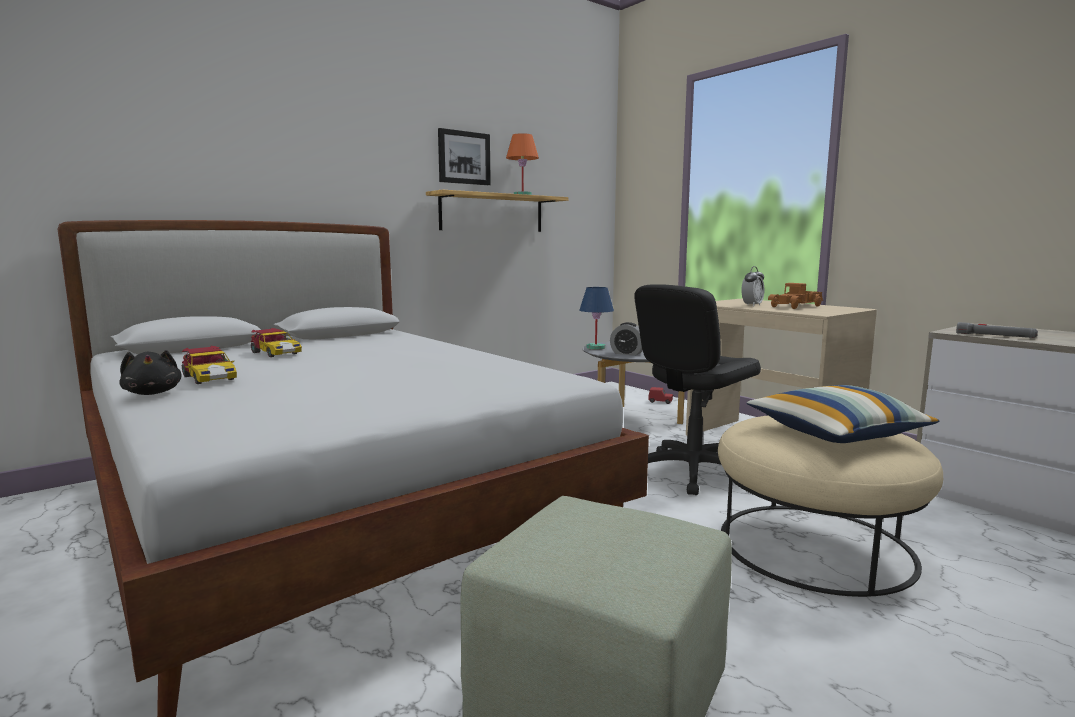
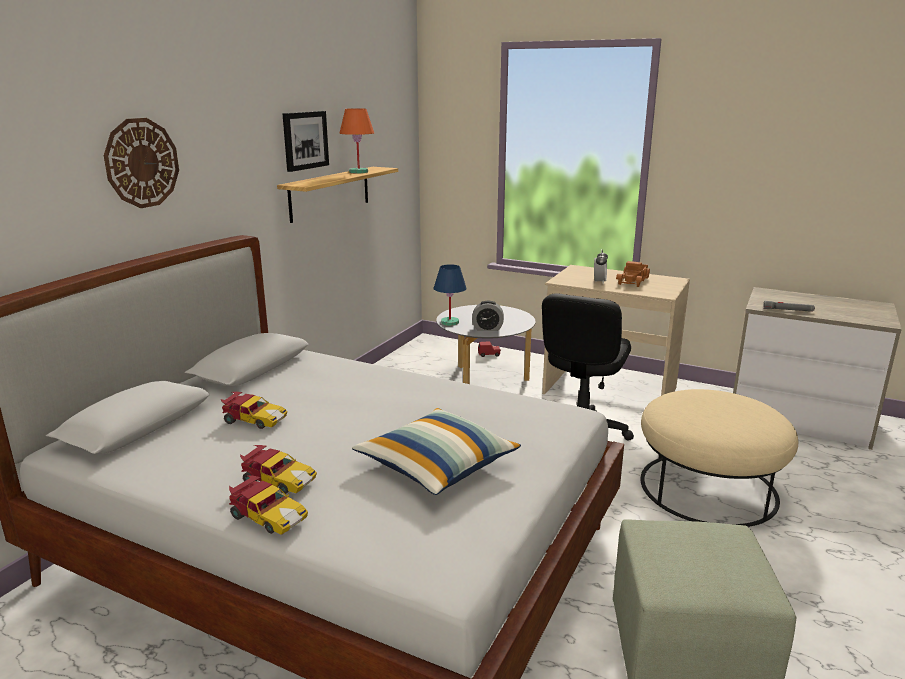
camera: 25 degrees left, 10 degrees up
black plush toy [119,350,182,395] -> toy car [229,475,308,535]
pillow [747,385,940,443] -> pillow moved to [352,408,521,495]
none -> wall clock [104,118,179,208]

